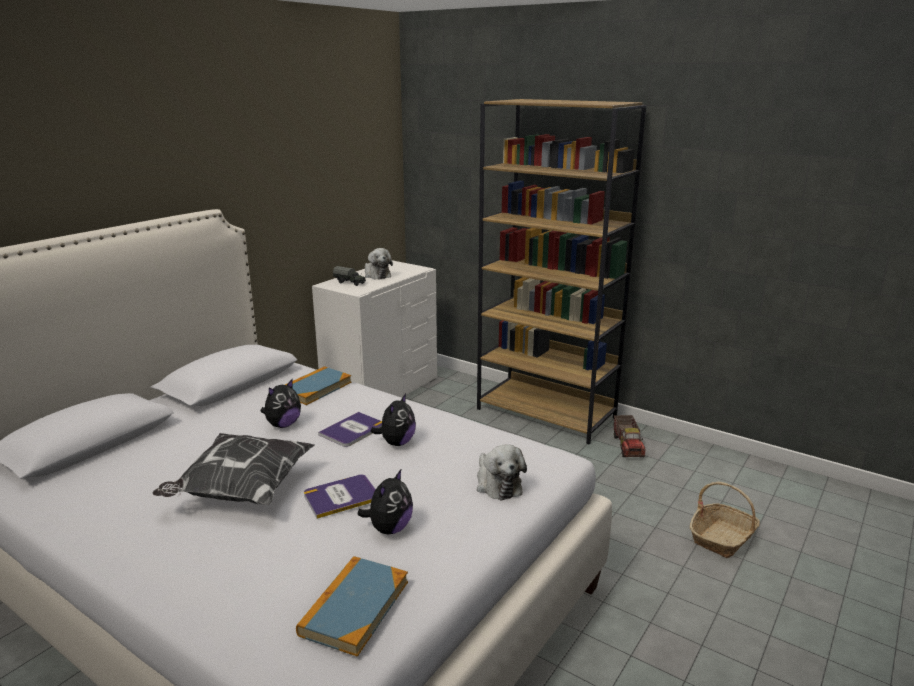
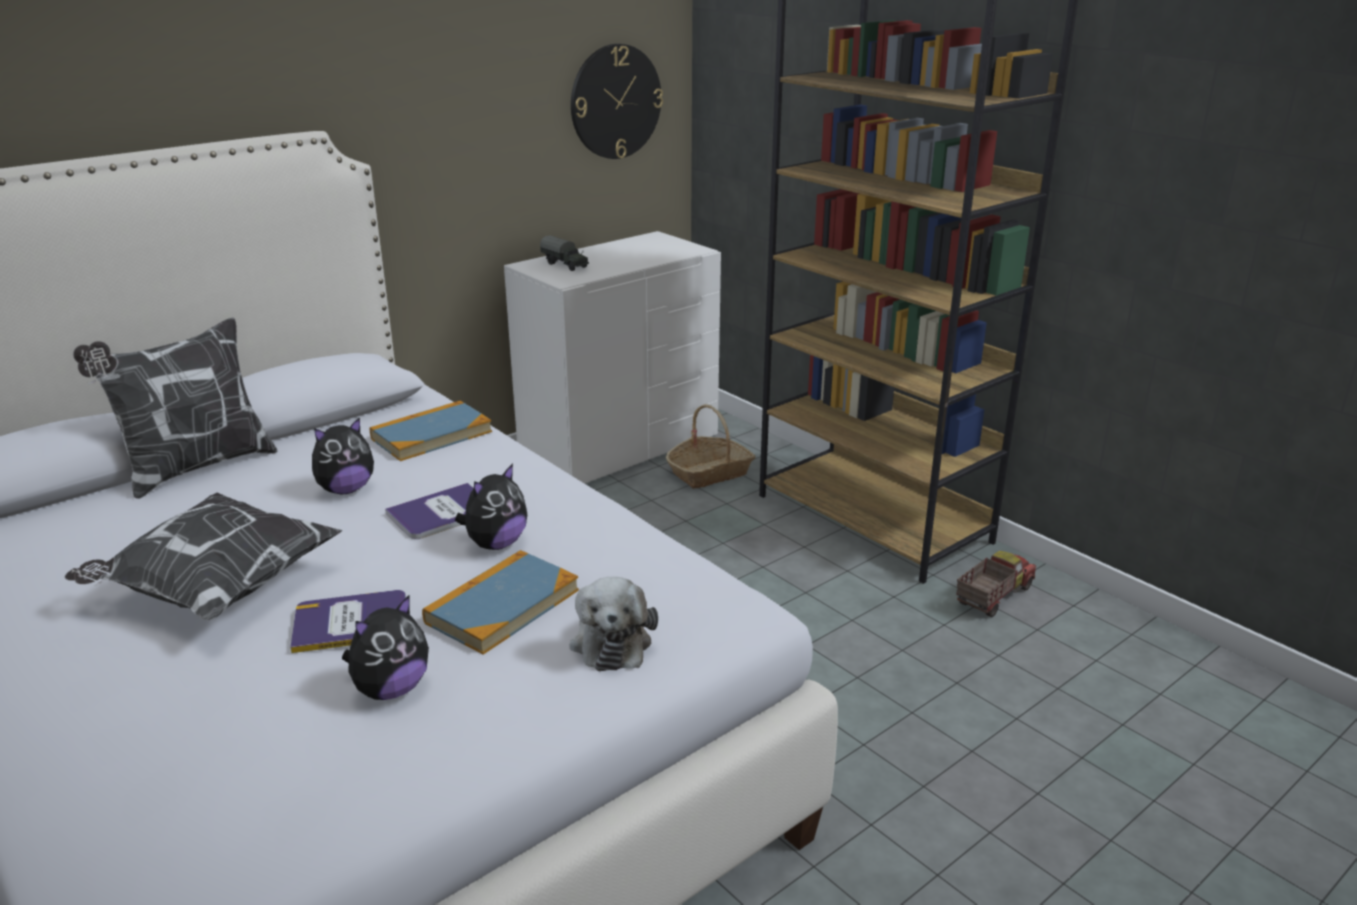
camera: 15 degrees right, 5 degrees up
book [296,556,408,657] -> book moved to [422,550,579,655]
plush toy [365,248,393,280] -> none
toy truck [613,415,646,457] -> toy truck turned 150 degrees counterclockwise [956,551,1036,618]
basket [690,482,760,558] -> basket moved to [666,404,755,489]
none -> pillow [73,318,278,499]
none -> wall clock [571,44,663,159]

